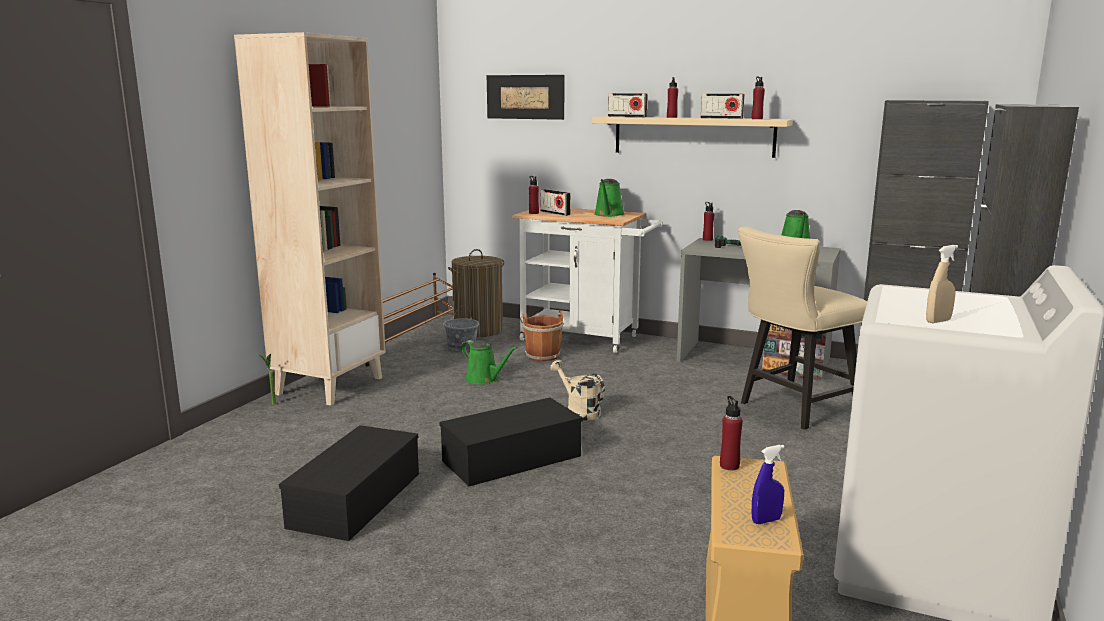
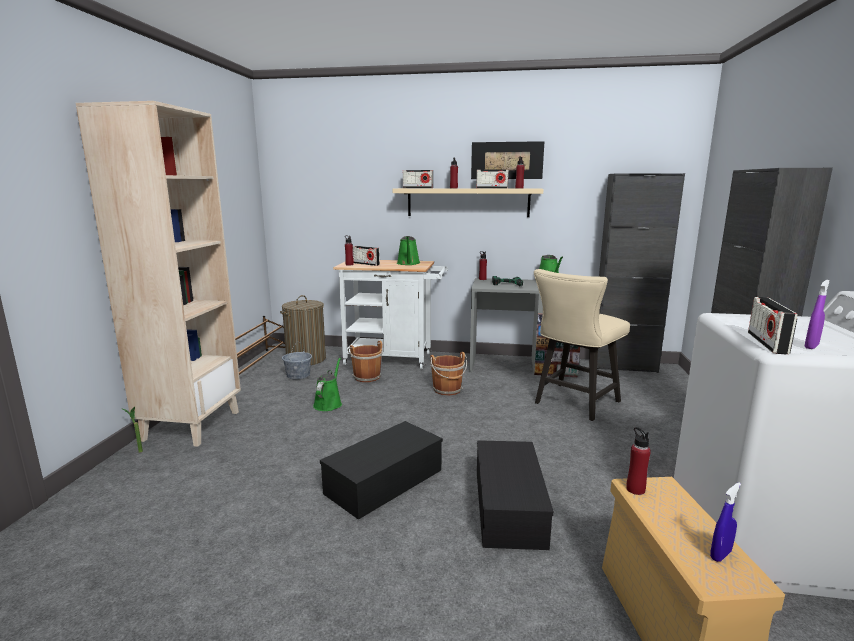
camera: 15 degrees left, 0 degrees up
black storage box [279,425,419,541] -> black storage box moved to [477,440,554,550]
green watering can [461,340,518,385] -> green watering can turned 105 degrees counterclockwise [313,358,342,411]
picture [487,75,564,120] -> picture moved to [471,141,545,179]
beige watering can [550,360,605,421] -> none
beige spray bottle [926,245,958,323] -> purple spray bottle [804,280,830,349]
none -> brown bucket [430,352,467,396]
none -> radio [748,297,798,355]

